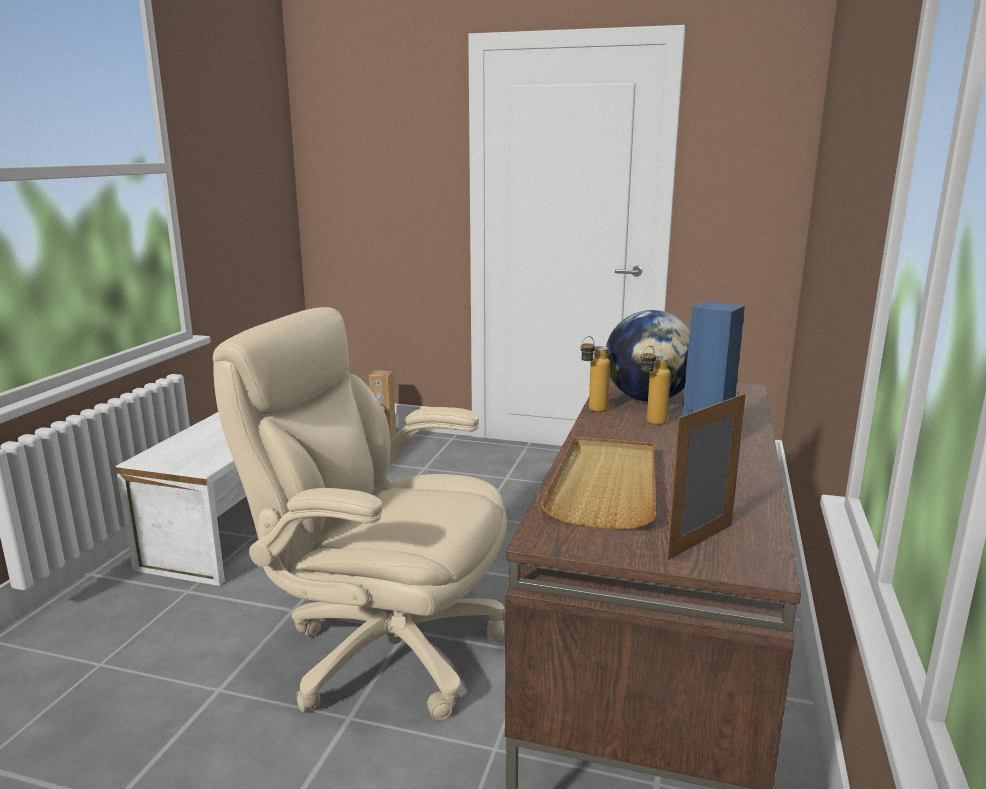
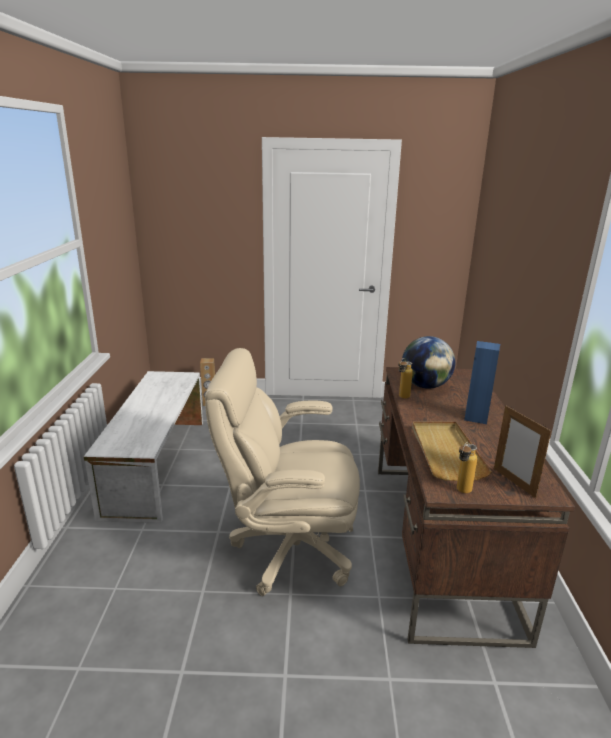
camera: 15 degrees left, 5 degrees up
bottle [640,346,671,425] -> bottle moved to [457,442,477,494]
picture frame [667,392,746,560] -> picture frame turned 60 degrees counterclockwise [494,406,551,498]

